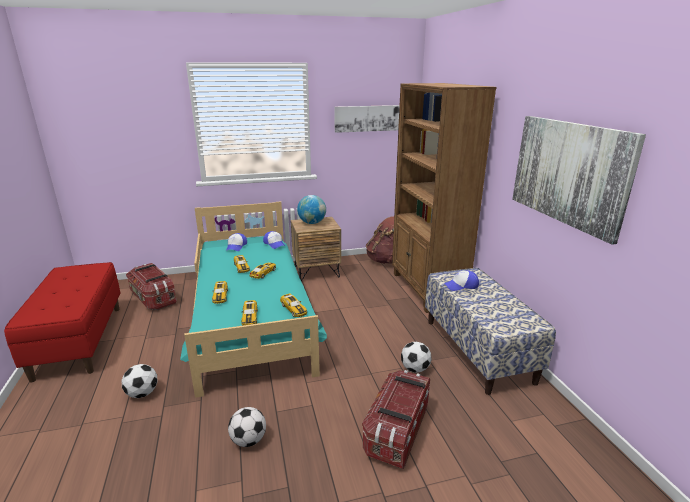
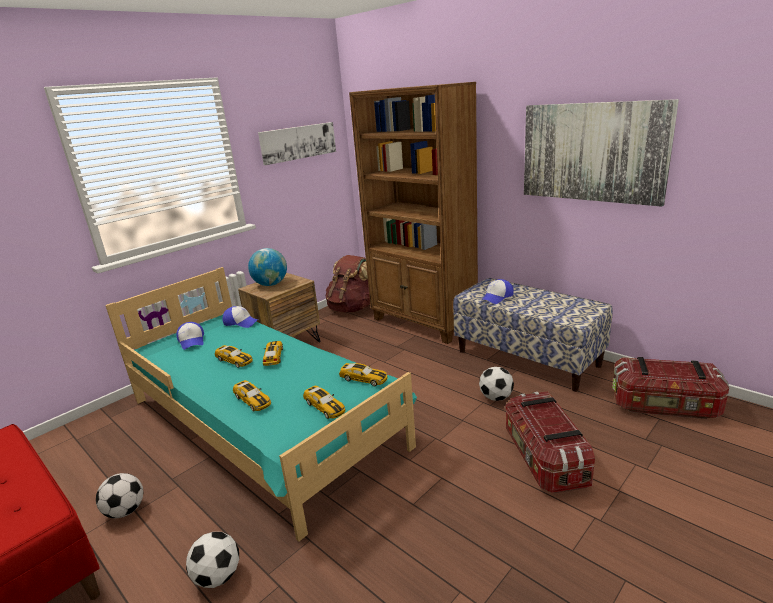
camera: 30 degrees left, 0 degrees up
storage box [126,263,177,310] -> storage box moved to [612,357,729,419]
football [228,407,266,447] -> football moved to [96,473,143,518]

